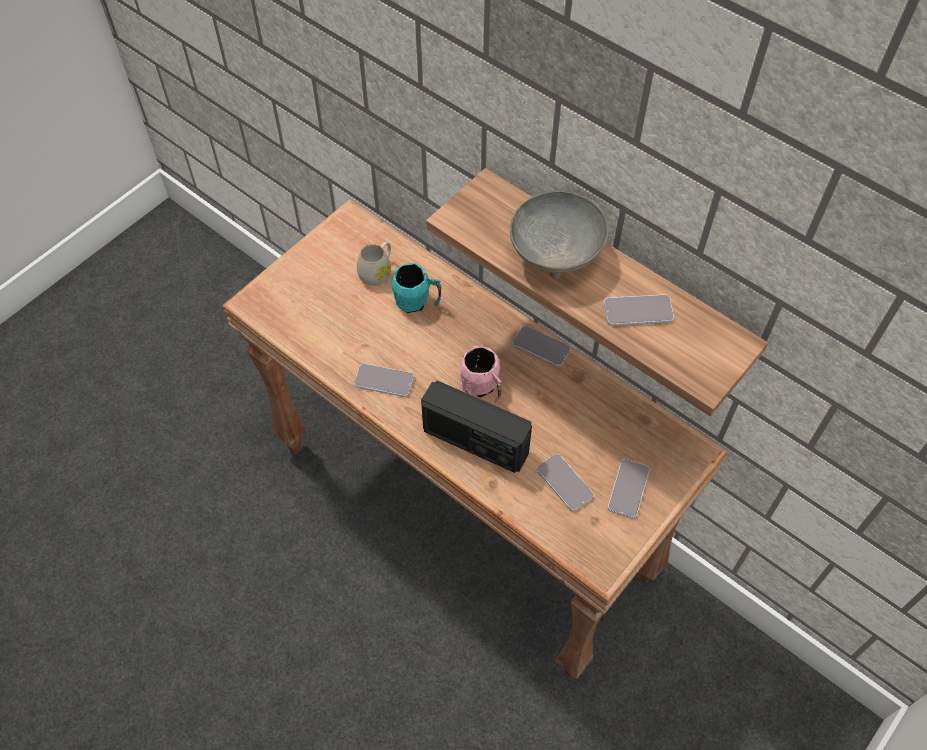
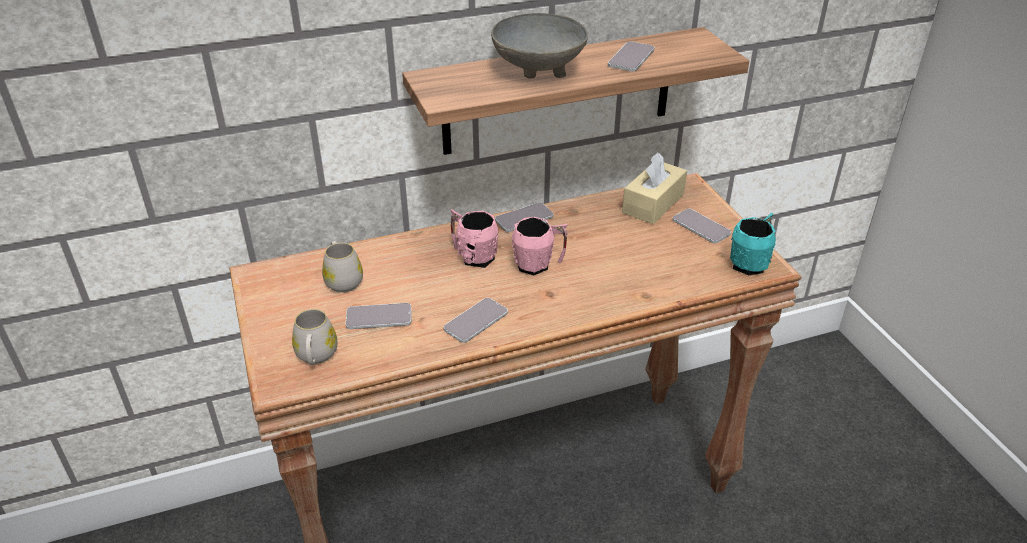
camera: 60 degrees left, 20 degrees down
turquoise mug [391,263,441,313] -> turquoise mug moved to [730,213,776,275]
radio [421,380,532,473] -> none
phone [537,454,594,511] -> phone moved to [346,303,412,329]
none -> white mug [292,309,338,365]
none -> pink mug [451,209,498,268]
none -> beige tissue box [622,152,687,224]

